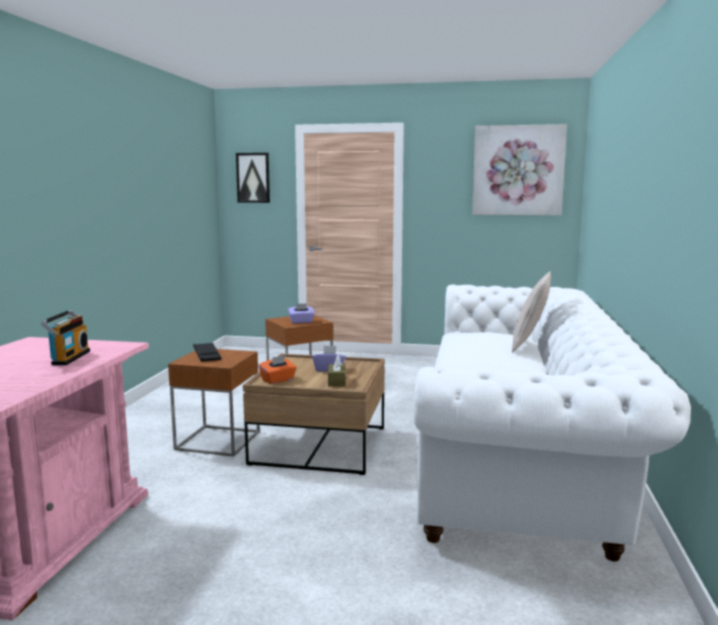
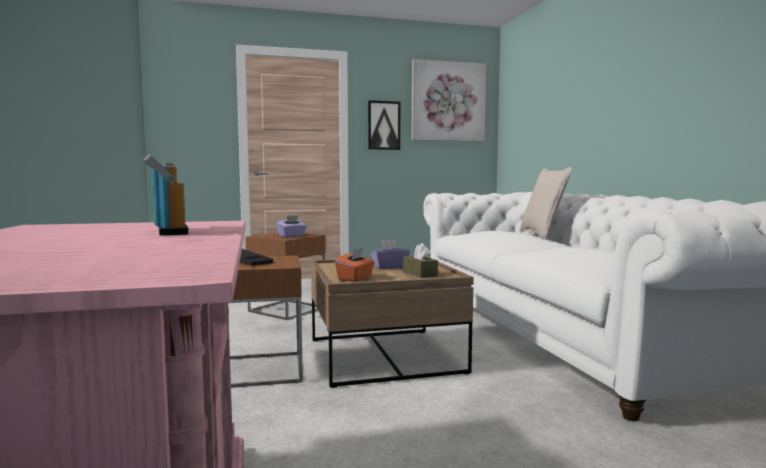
camera: 25 degrees left, 5 degrees down
picture [236,153,270,203] -> picture moved to [368,100,400,150]

